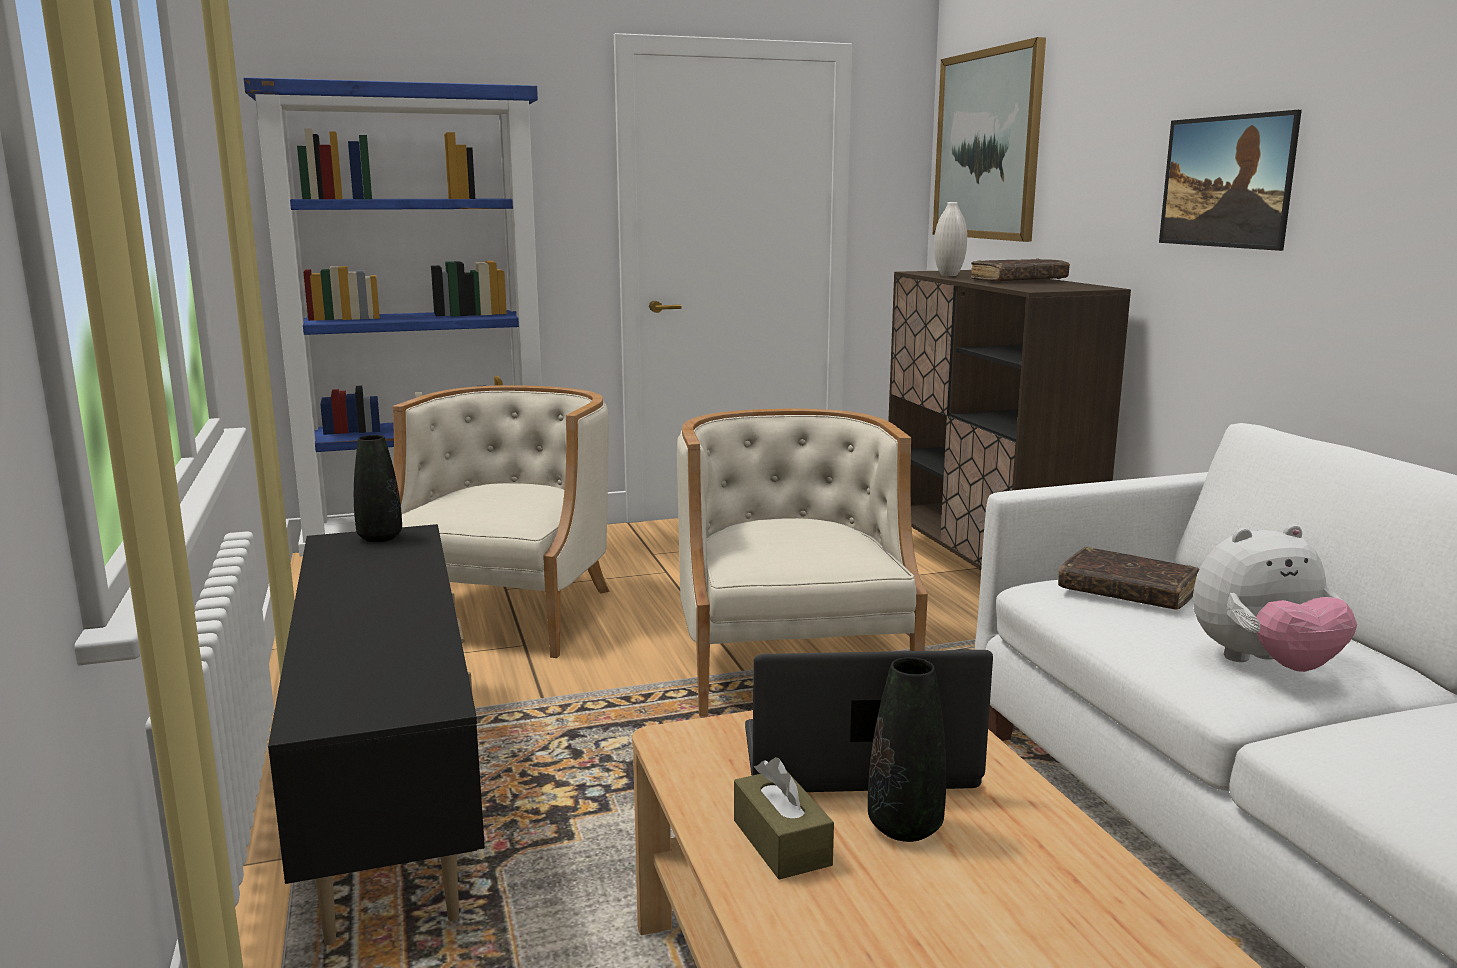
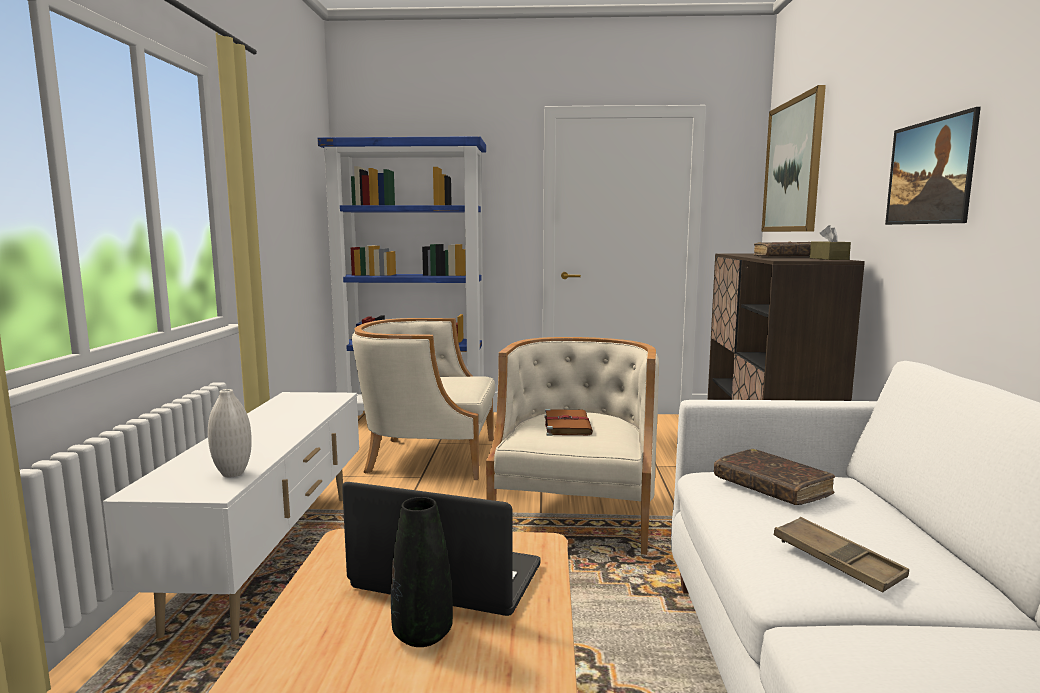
camera: 20 degrees right, 5 degrees down
black tv stand [268,524,485,945] -> white tv stand [103,392,359,640]
black vase [354,435,402,542] -> none
beige armchair [393,385,610,658] -> beige armchair turned 120 degrees counterclockwise [352,318,495,480]
brown tissue box [734,757,834,880] -> brown tissue box moved to [810,225,851,260]
white vase [934,202,967,276] -> white vase moved to [208,389,252,477]
plush toy [1193,524,1357,672] -> brown tray [774,517,909,592]
none -> brown book [544,409,593,436]

